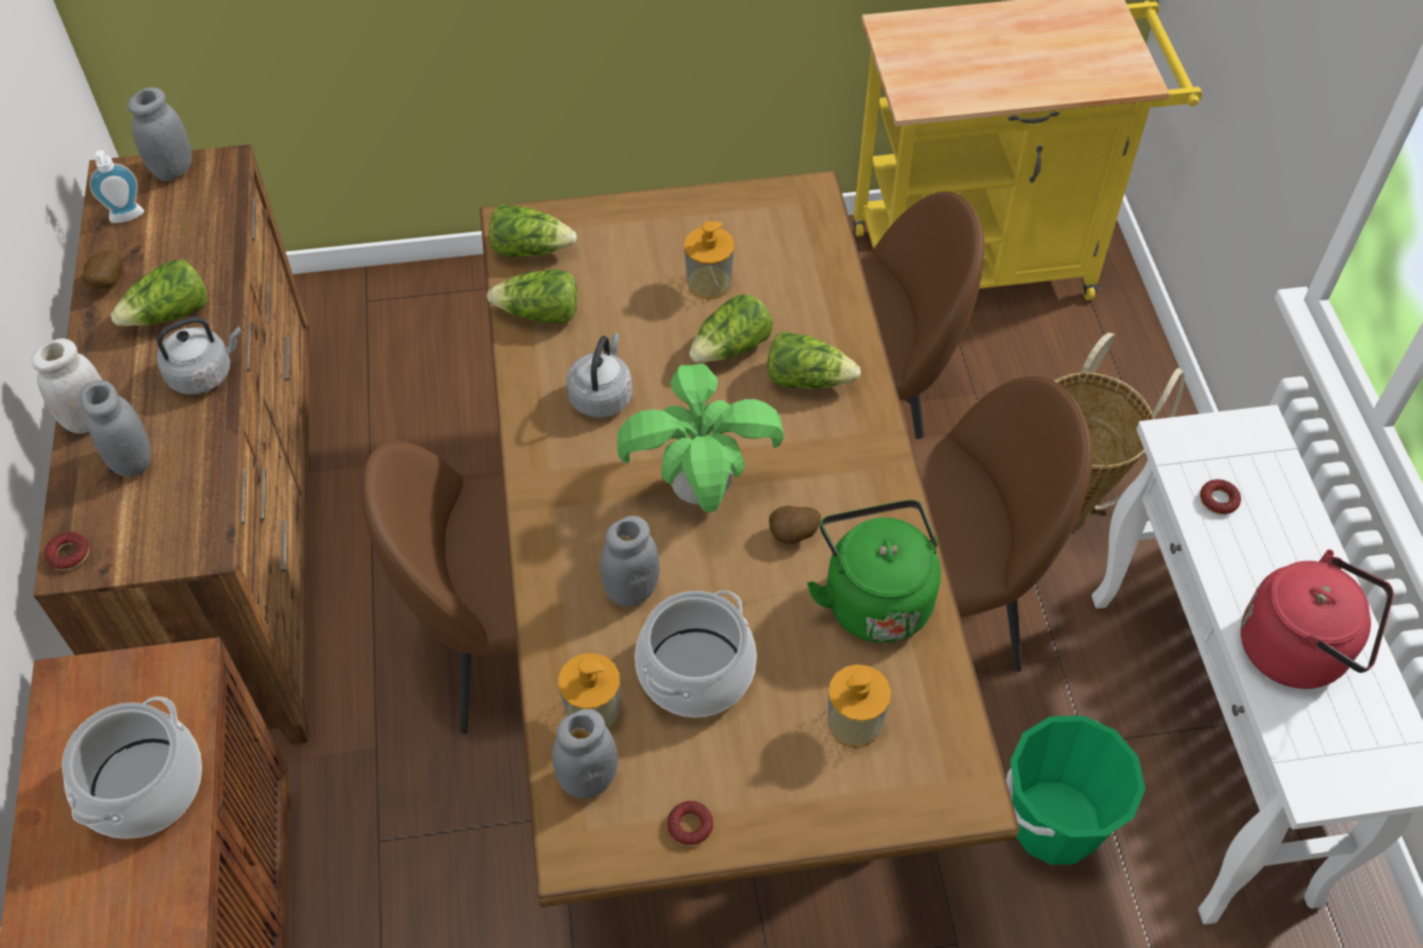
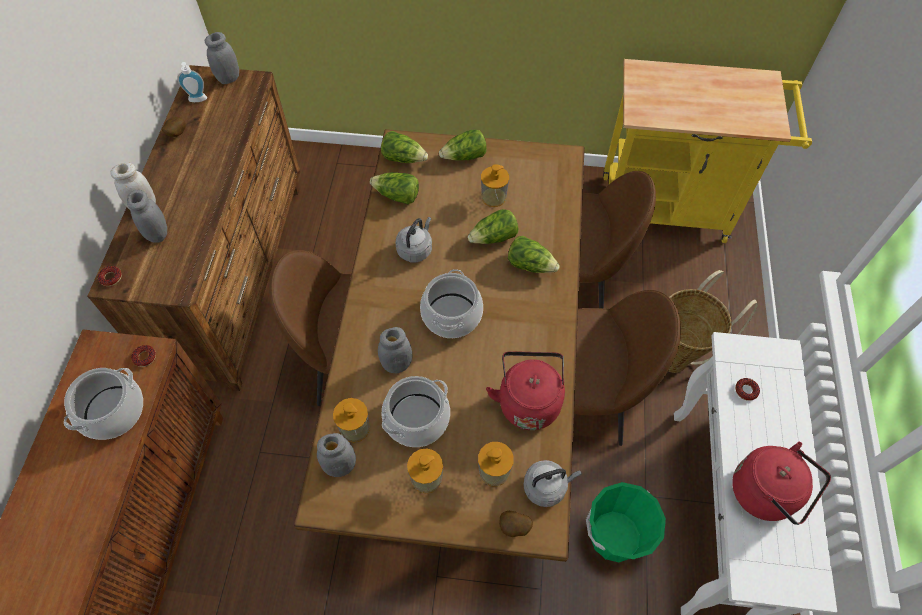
camera: 15 degrees right, 5 degrees up
lettuce [111,260,208,326] -> lettuce moved to [439,130,487,161]
grey kettle [157,317,242,395] -> grey kettle moved to [523,460,582,507]
potted plant [617,363,784,512] -> cooking pot [420,269,483,338]
donut [667,801,713,846] -> donut moved to [131,345,156,367]
potato [769,506,821,544] -> potato moved to [499,511,533,537]
green kettle [807,500,941,643] -> red kettle [486,351,565,430]
none -> soap dispenser [407,448,443,493]

